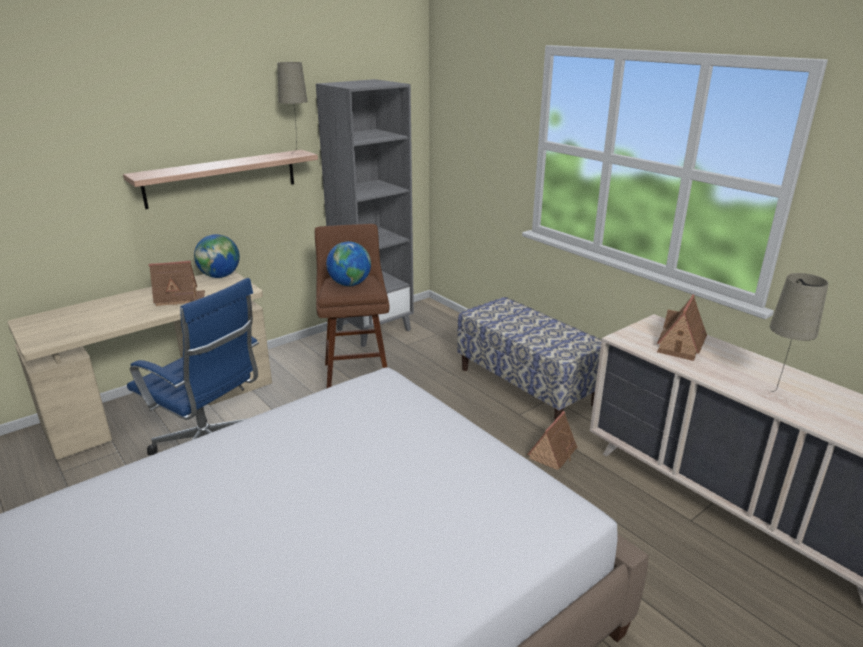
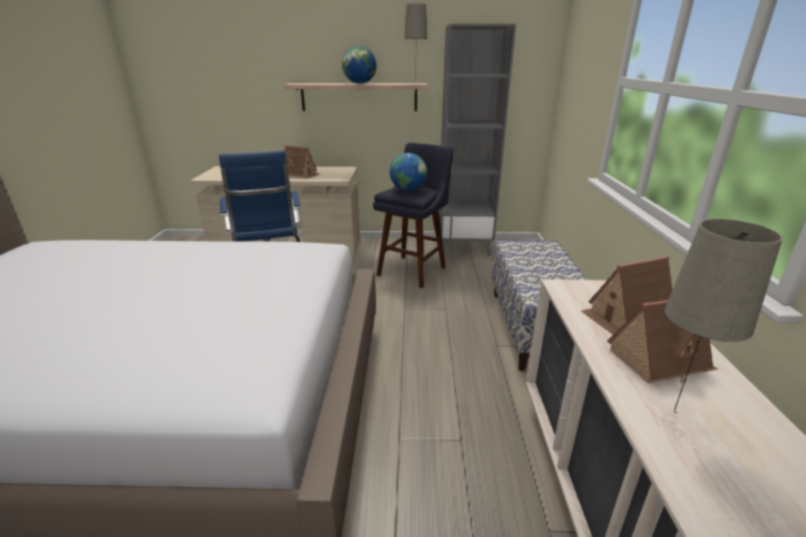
camera: 40 degrees right, 0 degrees up
globe [194,234,240,278] -> globe moved to [342,46,377,84]
brown stool [315,224,390,388] -> blue stool [373,143,454,288]
toy house [527,411,577,470] -> toy house moved to [607,300,717,384]

